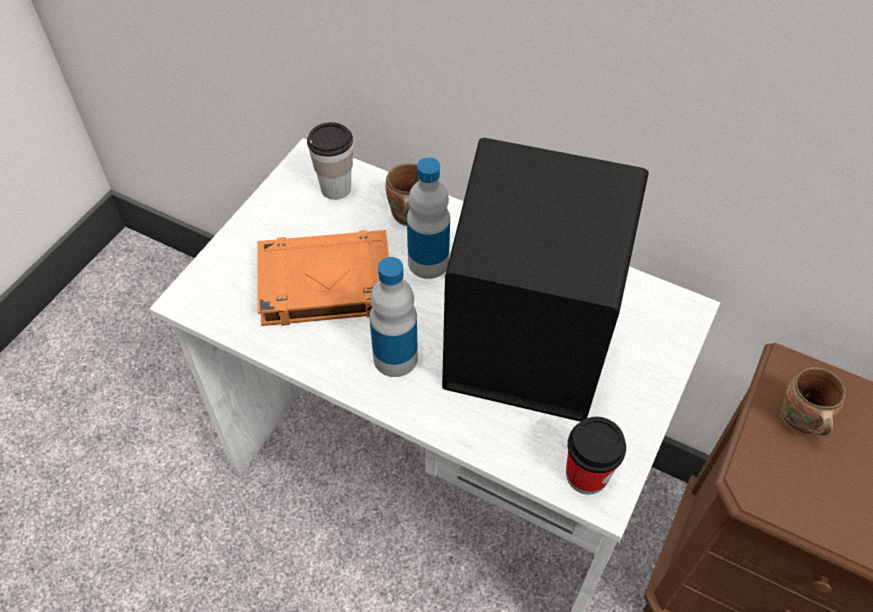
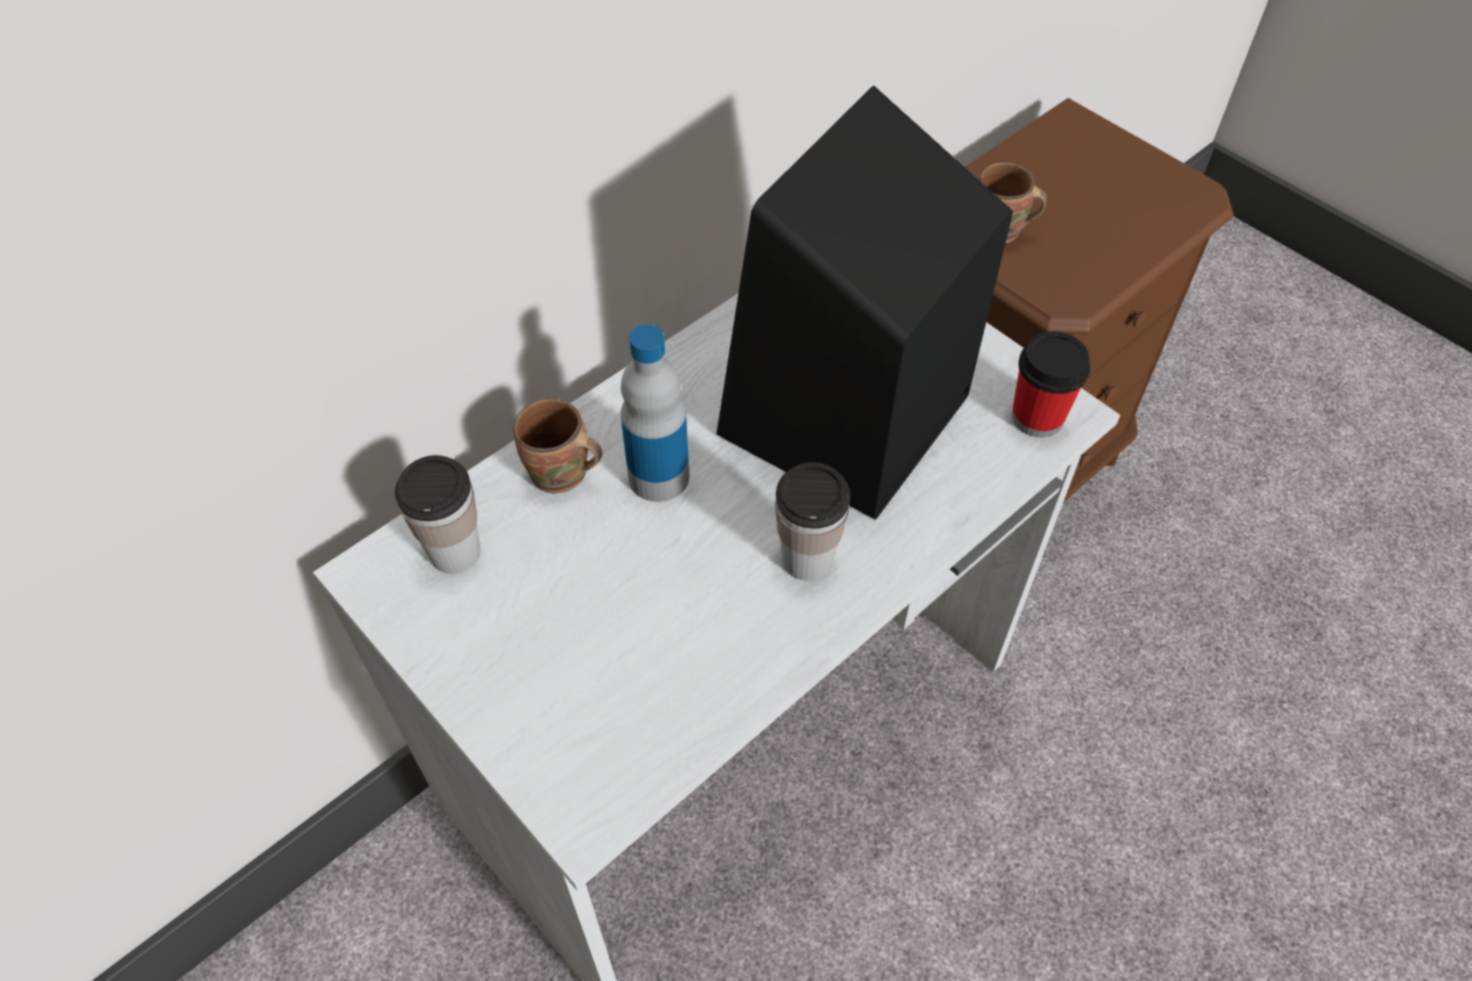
camera: 70 degrees left, 0 degrees up
orange book [257,230,389,326] -> none
bottle [370,257,418,377] -> cup [775,462,851,581]

